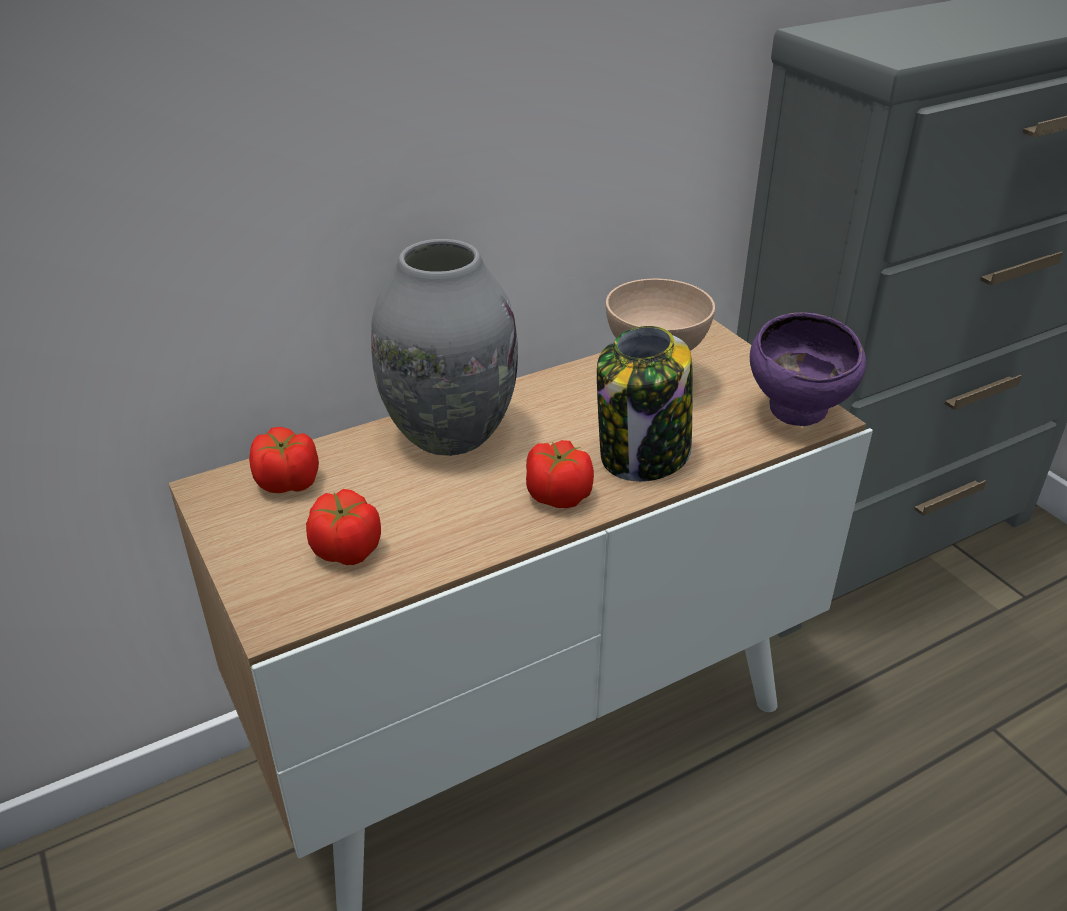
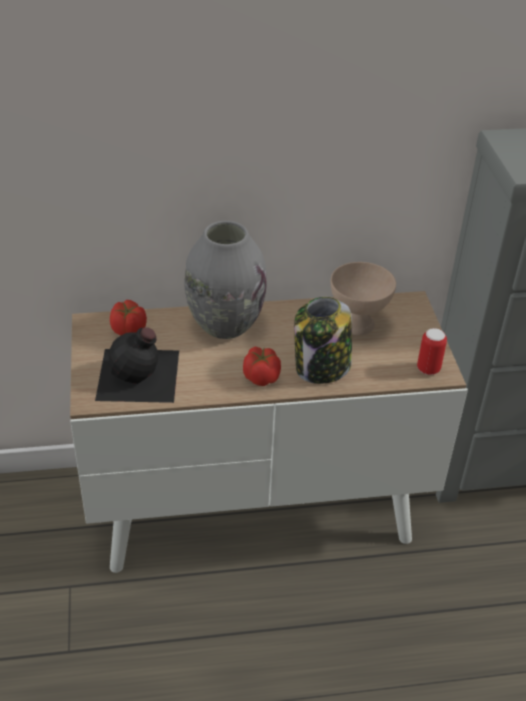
camera: 20 degrees right, 5 degrees up
tomato [306,489,381,565] -> black bottle [95,327,179,403]
purple bowl [750,312,866,426] -> can [417,328,447,375]

